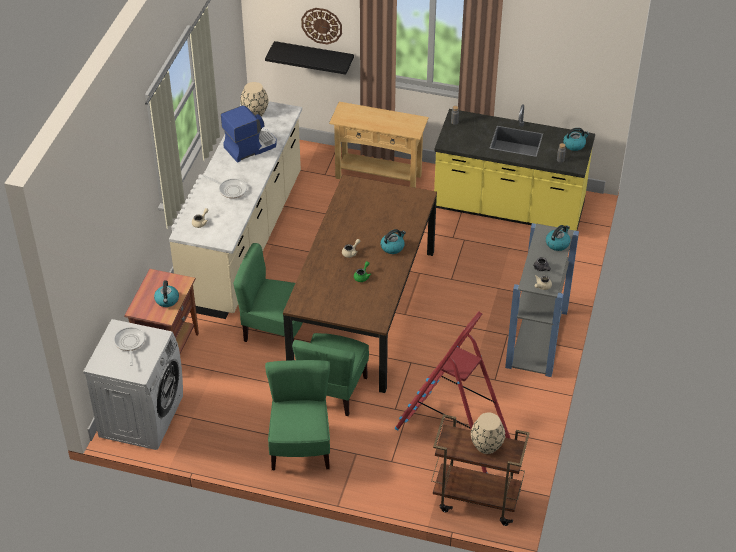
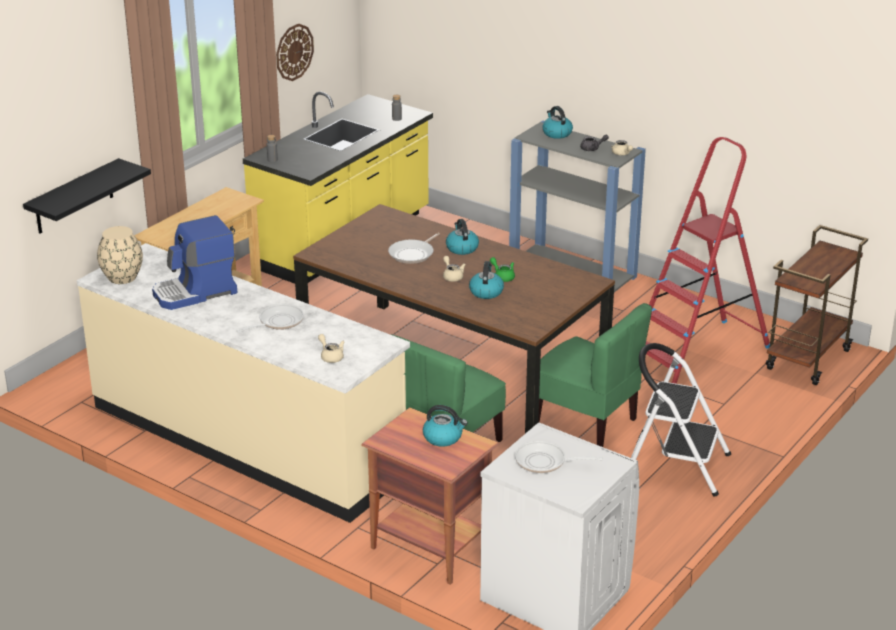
camera: 70 degrees left, 15 degrees down
coffee machine [221,105,277,163] -> coffee machine turned 105 degrees counterclockwise [152,215,237,310]
green chair [265,360,330,470] -> step ladder [631,343,731,496]
wall clock [301,8,342,45] -> wall clock moved to [276,24,314,81]
beige vase [471,413,505,454] -> none
kettle [563,128,589,151] -> kettle moved to [469,261,504,299]
none -> frying pan [388,233,440,264]

